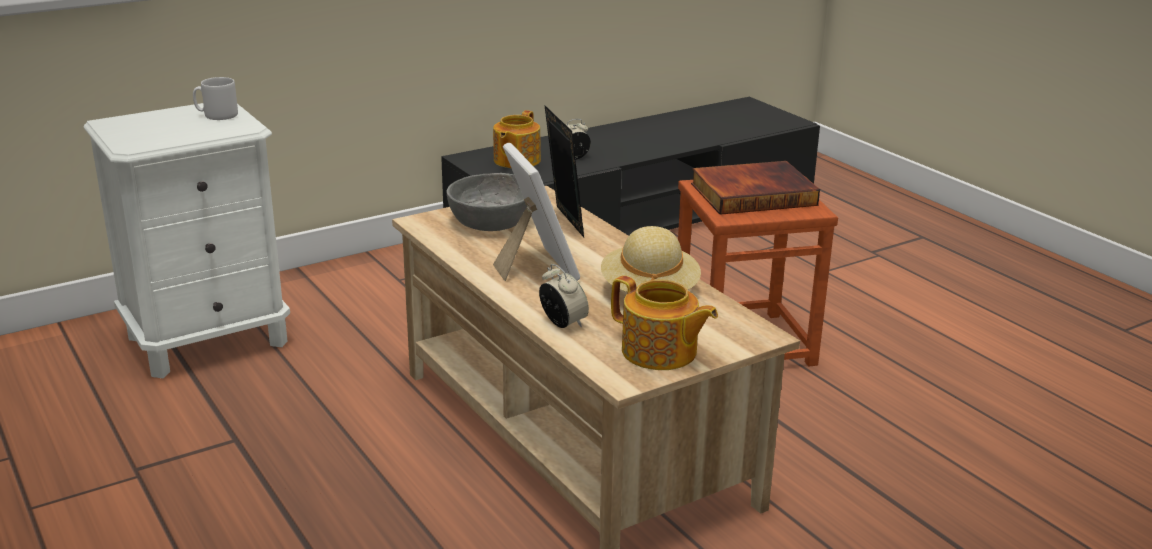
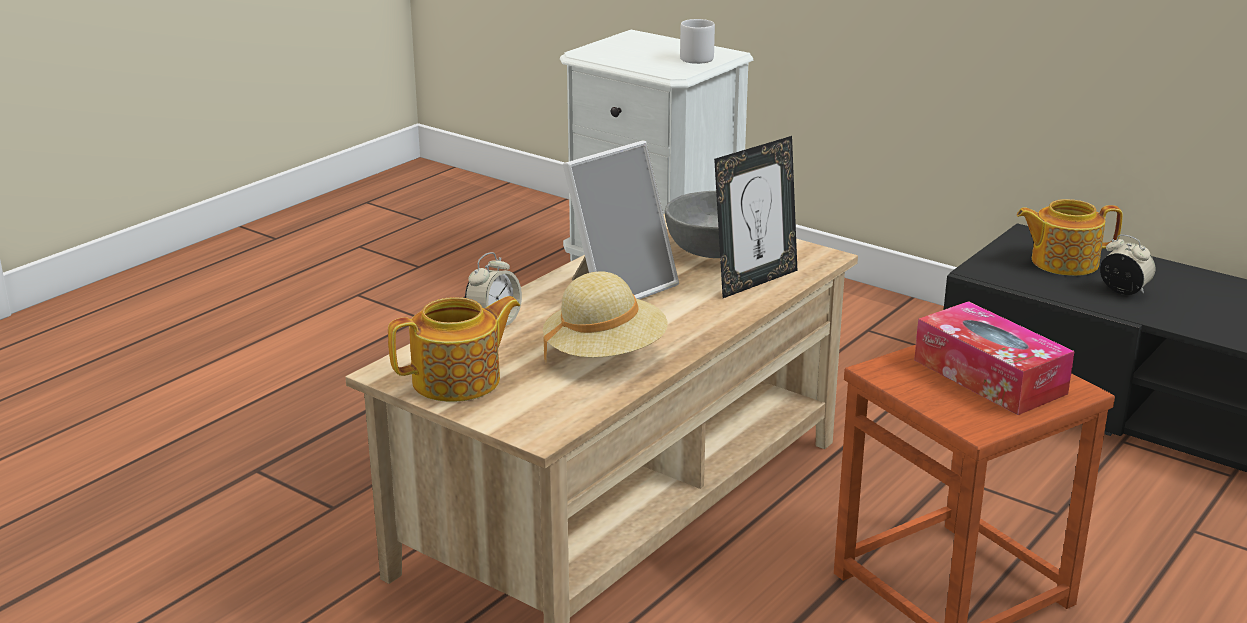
camera: 70 degrees right, 0 degrees up
teapot [611,275,718,370] -> teapot turned 135 degrees counterclockwise [388,296,520,402]
book [691,161,820,215] -> tissue box [914,301,1075,415]

